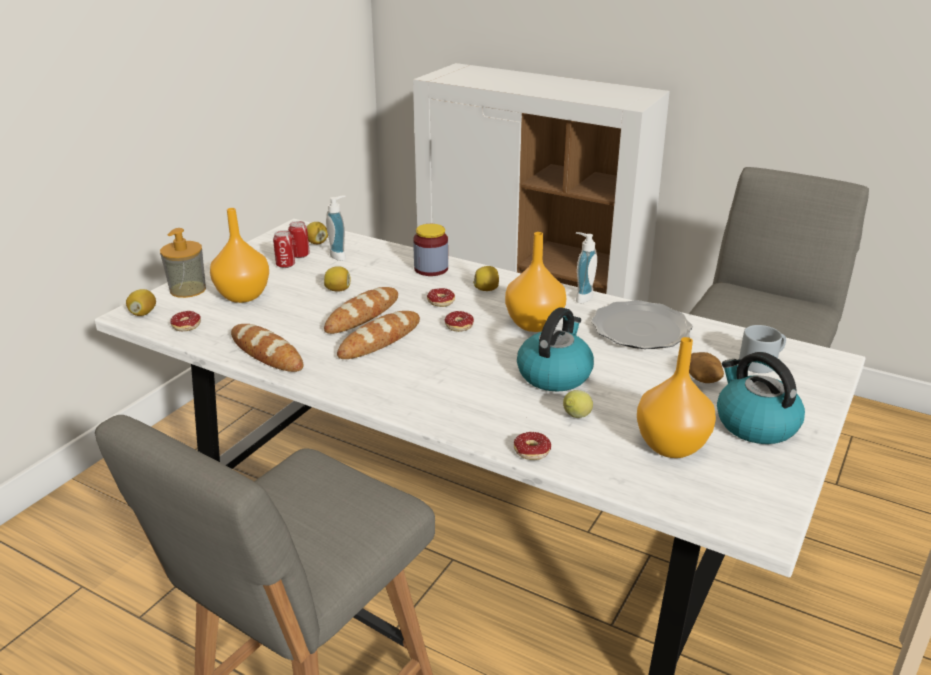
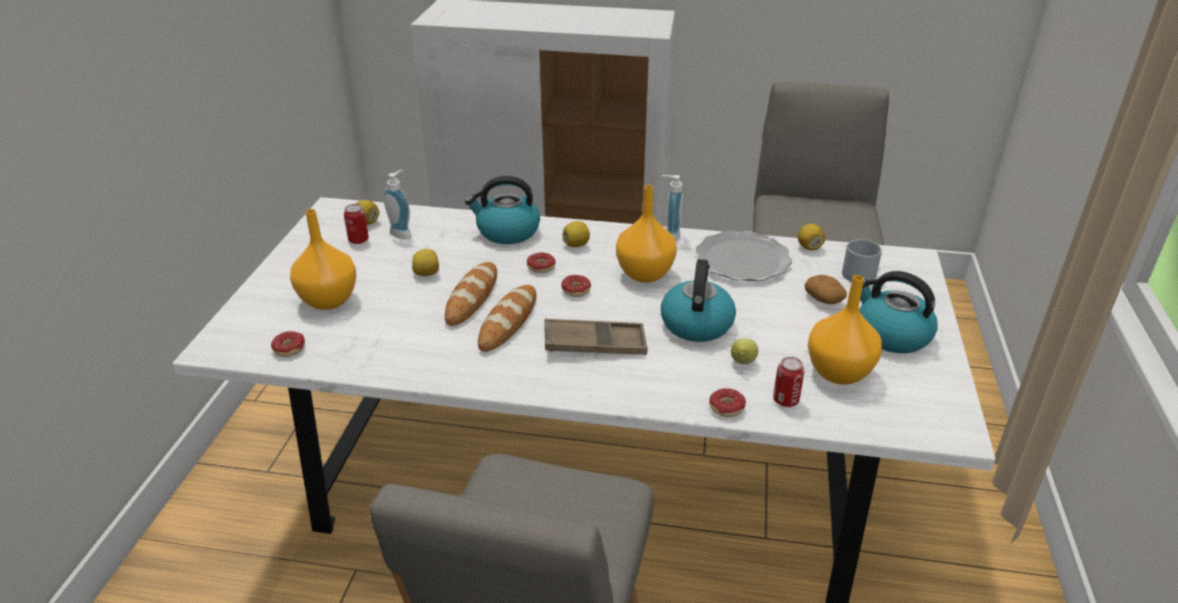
camera: 20 degrees left, 5 degrees up
lemon [126,289,156,316] -> lemon moved to [798,224,825,250]
soap dispenser [160,228,206,298] -> none
bread [231,324,303,372] -> none
can [273,230,295,268] -> can moved to [773,357,804,407]
jar [413,224,448,276] -> kettle [465,176,540,244]
none -> brown tray [544,319,648,355]

